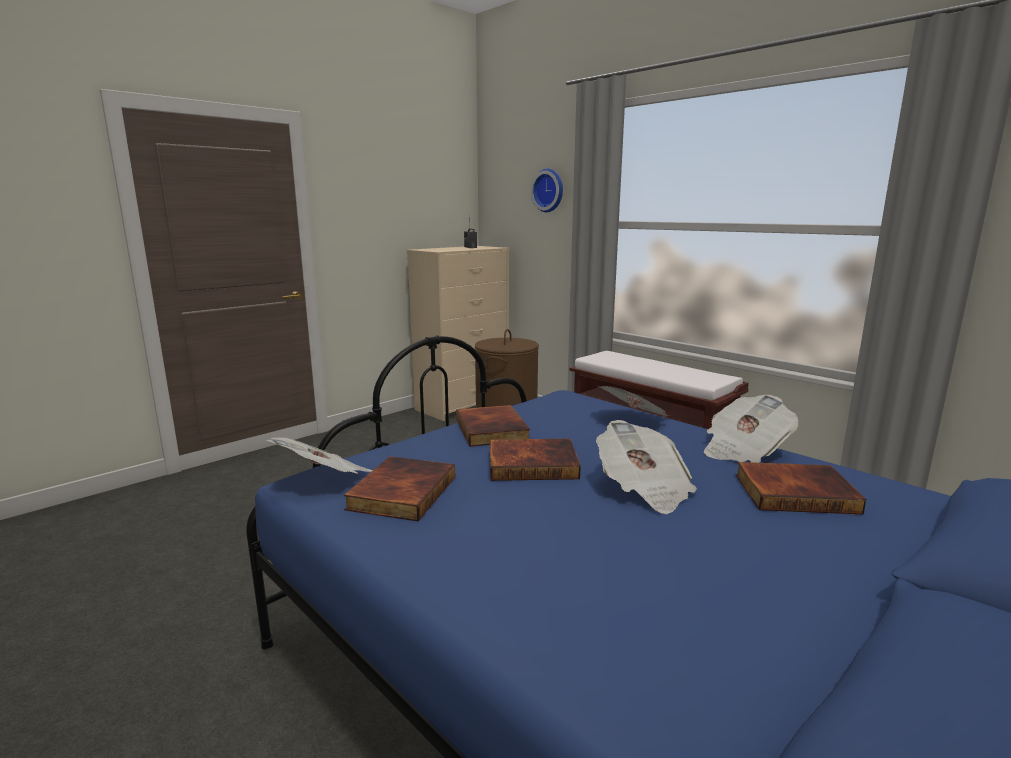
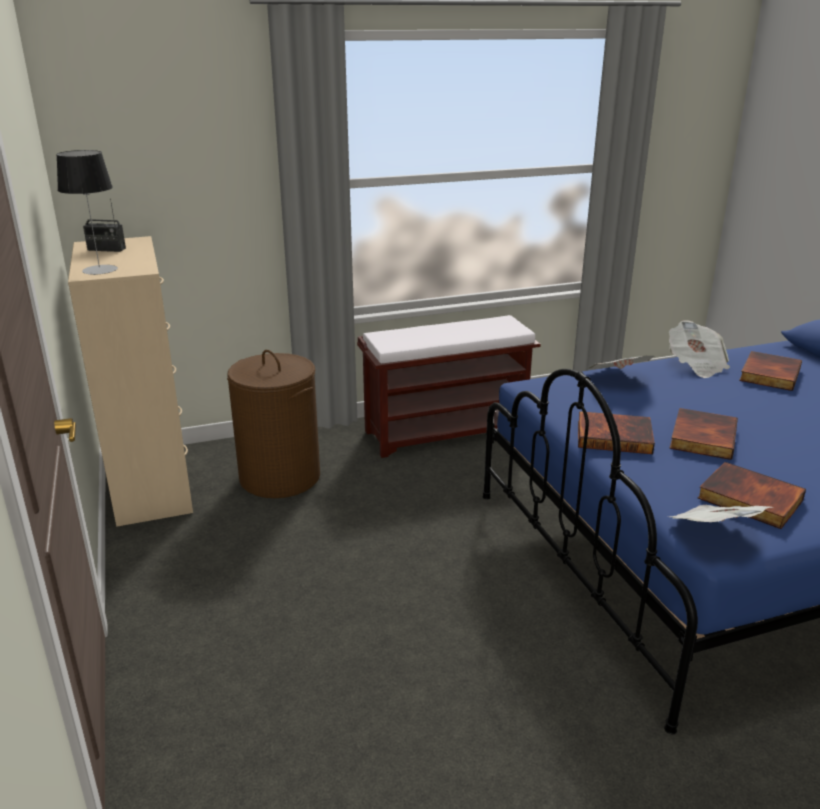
camera: 65 degrees left, 10 degrees up
wall clock [531,169,563,212] -> none
newspaper [596,420,697,514] -> none
none -> table lamp [56,150,118,275]

